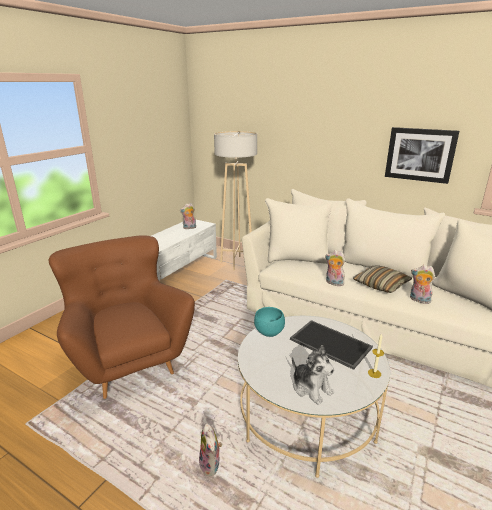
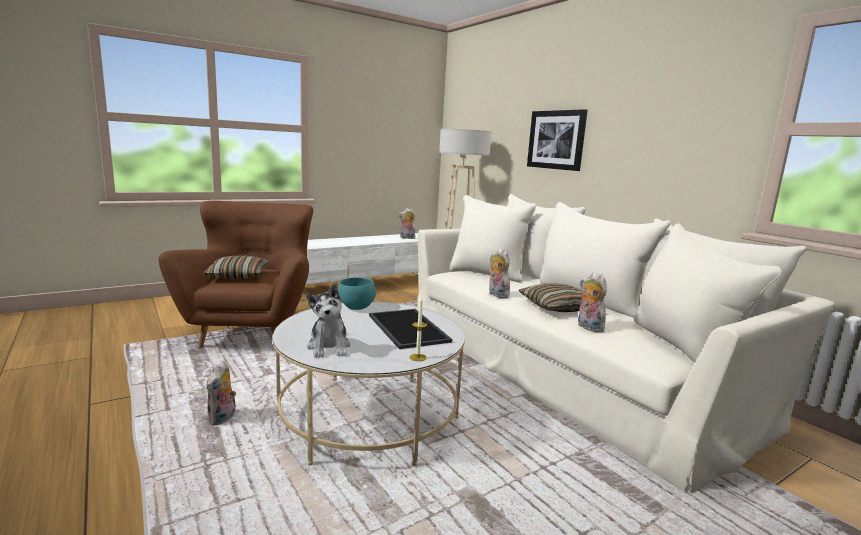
camera: 25 degrees right, 10 degrees down
picture [385,127,459,184] -> picture moved to [527,109,588,171]
none -> pillow [204,255,269,279]

